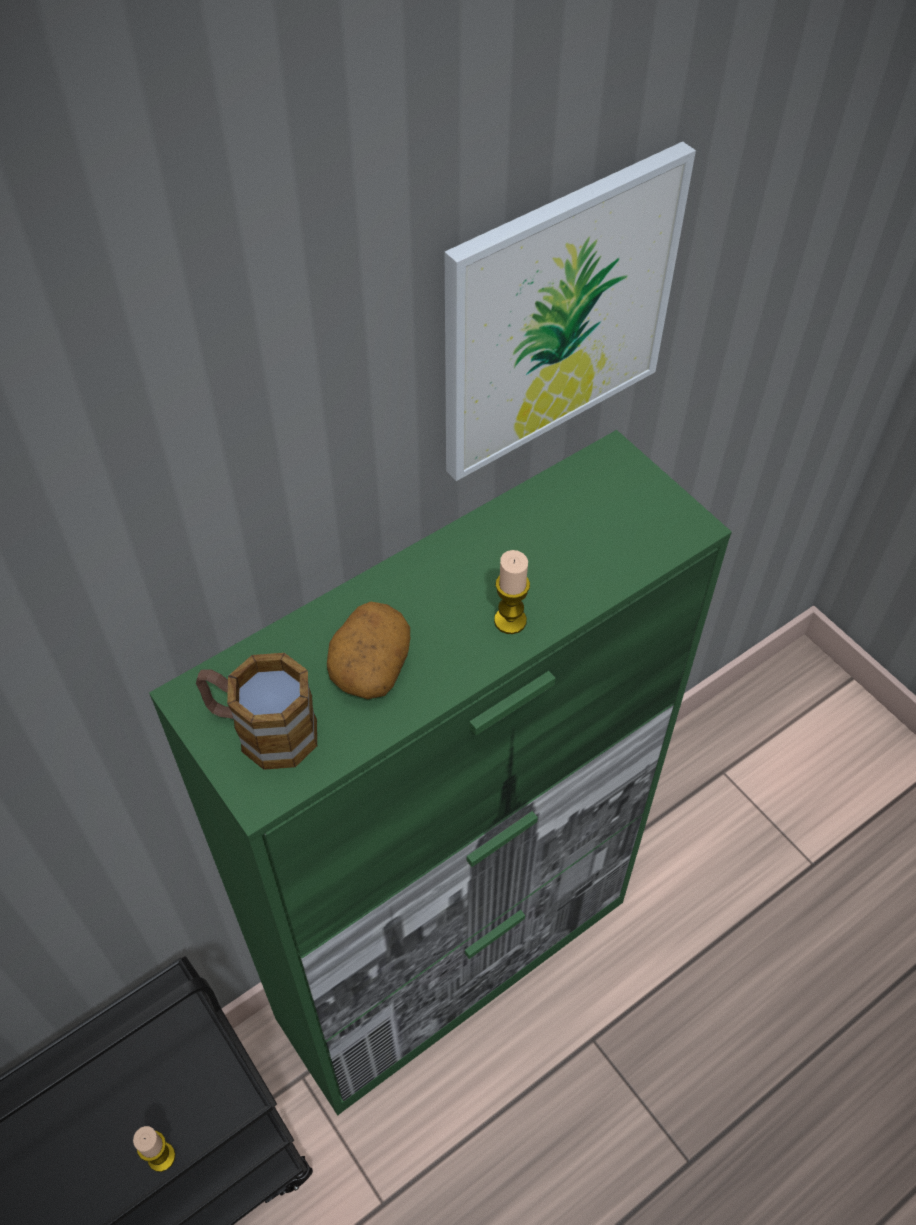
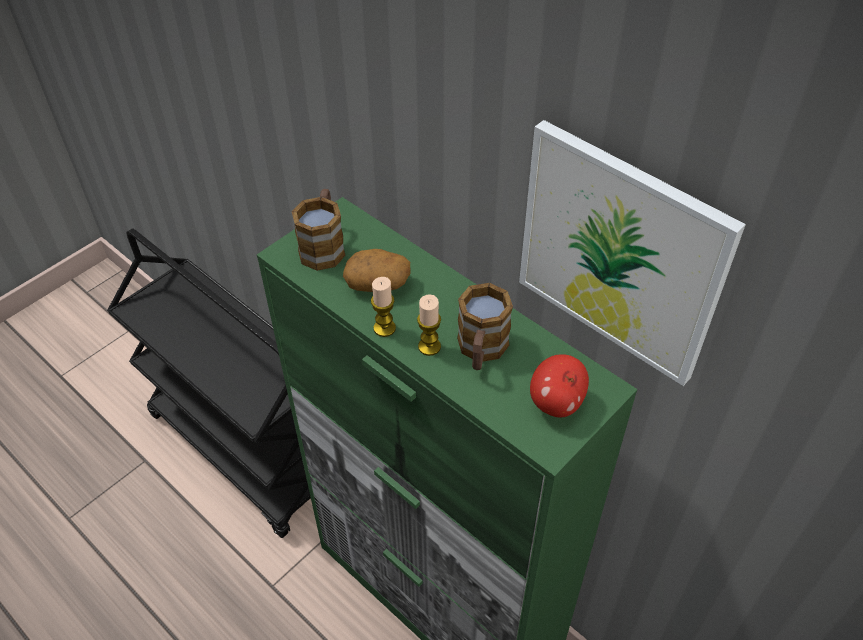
camera: 80 degrees right, 5 degrees down
candle [133,1126,175,1172] -> candle moved to [371,277,396,337]
none -> mug [457,283,513,370]
none -> apple [530,354,589,418]

